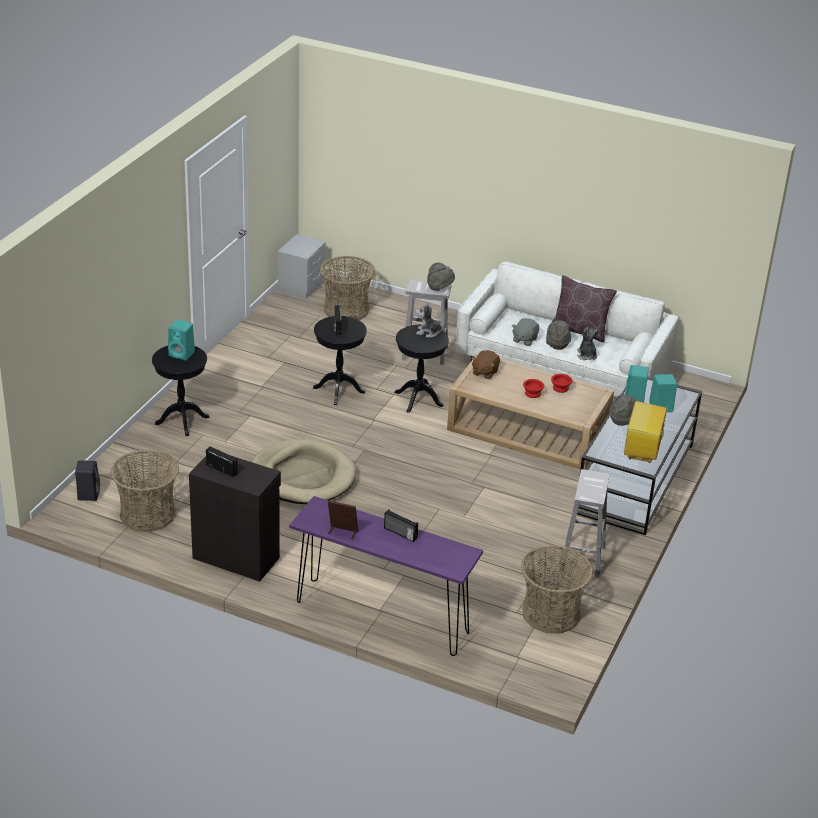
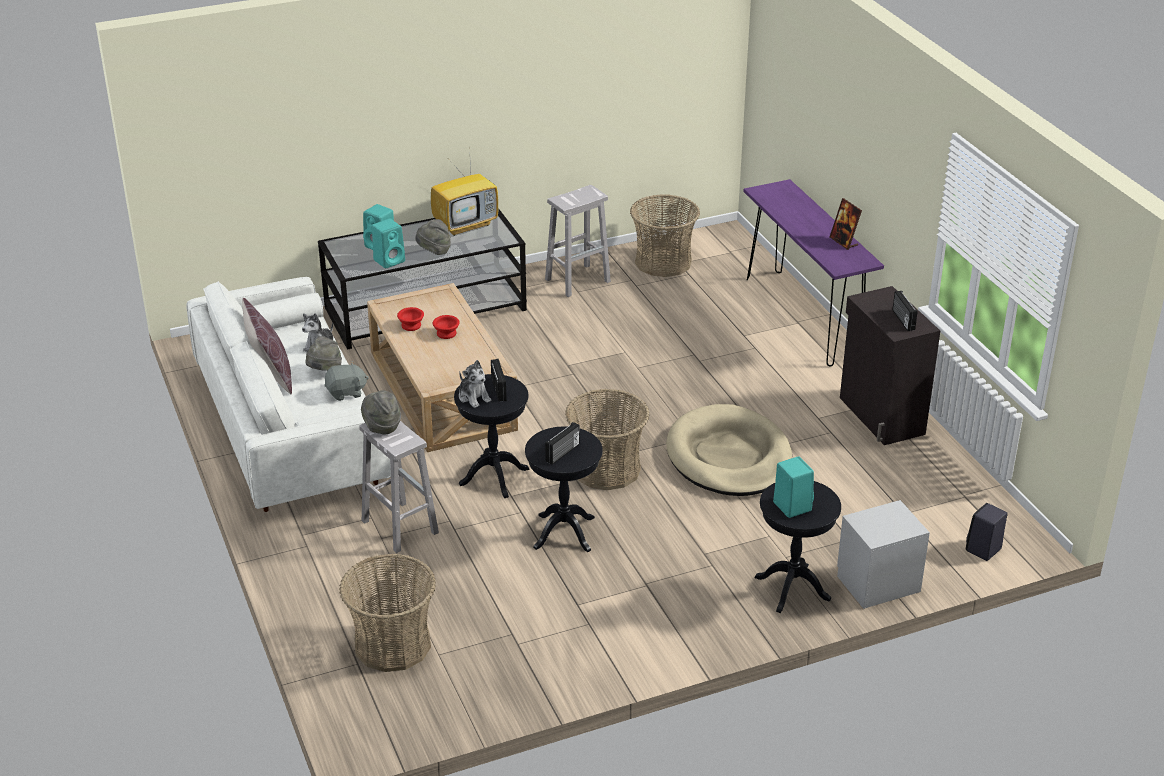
camera: 135 degrees left, 0 degrees up
basket [110,449,179,532] -> basket moved to [565,389,649,490]
grey nightstand [278,234,326,299] -> grey nightstand moved to [837,500,930,609]
radio [384,509,418,542] -> radio moved to [491,359,507,401]
brown plush toy [472,350,500,379] -> none

